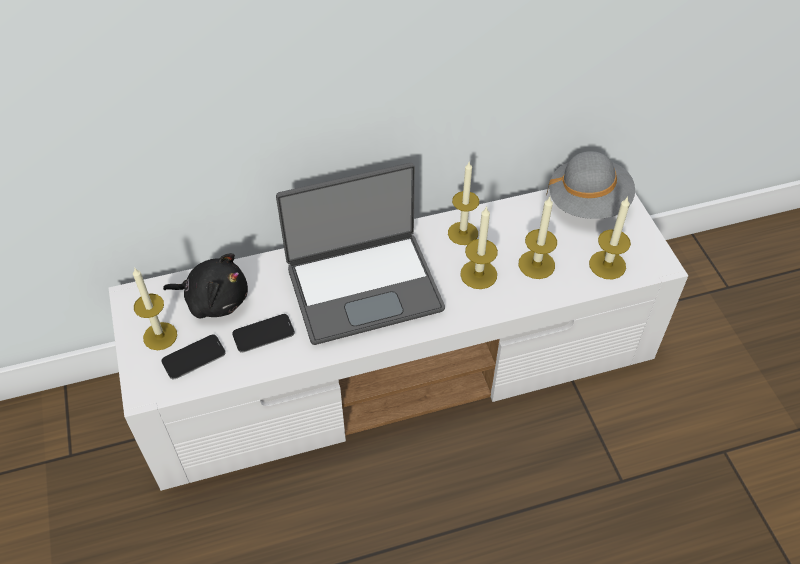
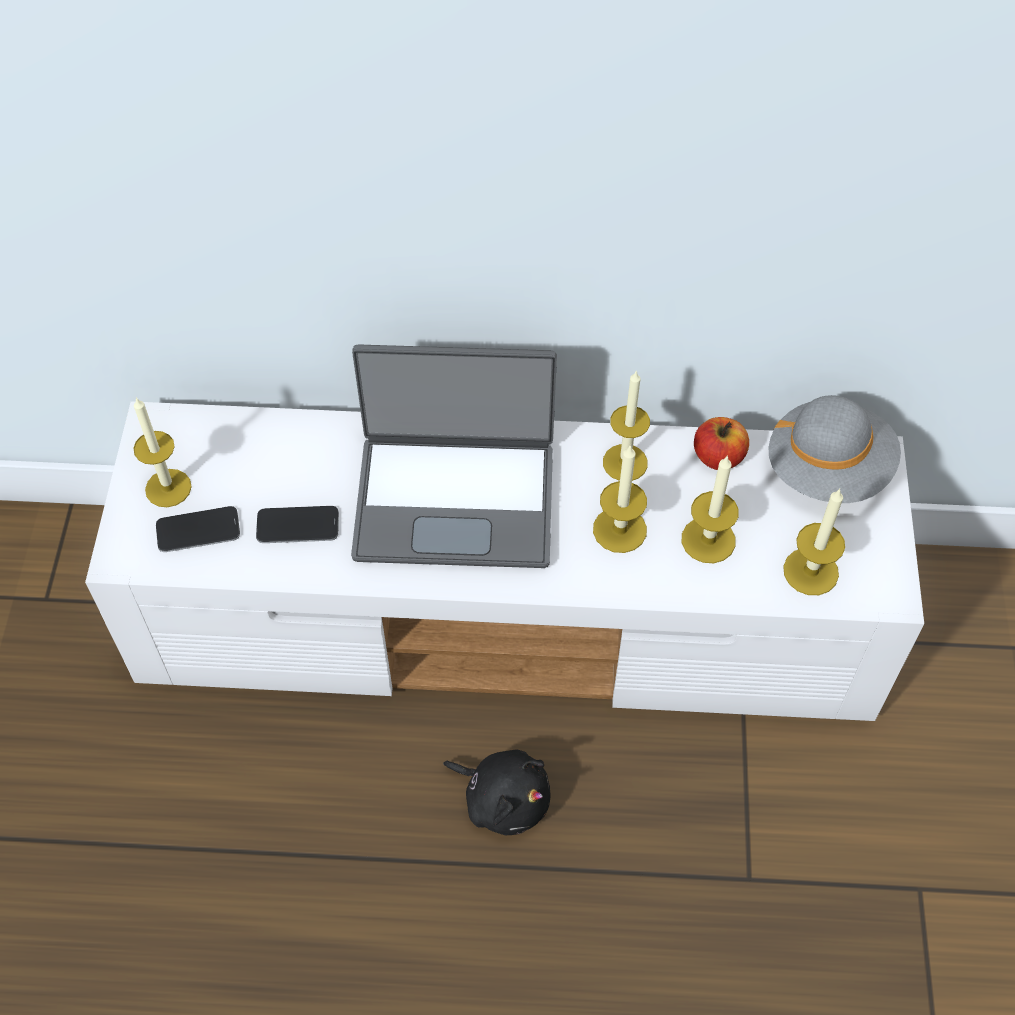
camera: 20 degrees right, 5 degrees up
black plush toy [163,253,248,319] -> black plush toy moved to [443,750,551,835]
none -> apple [694,417,749,470]

